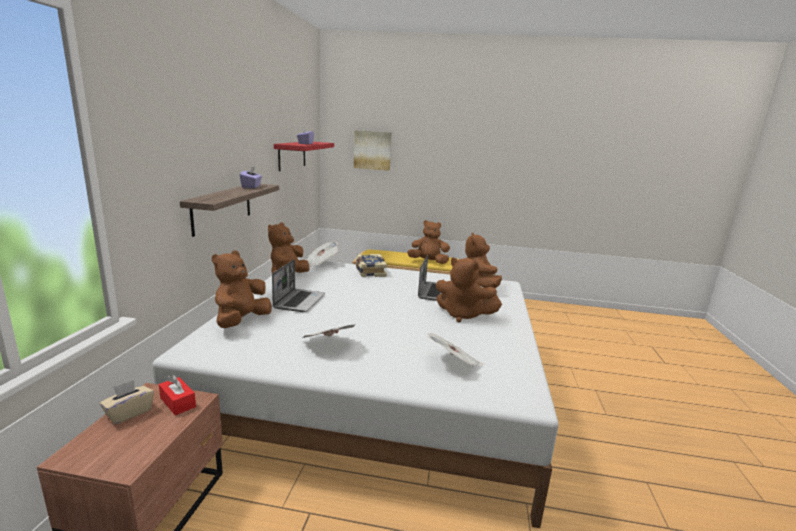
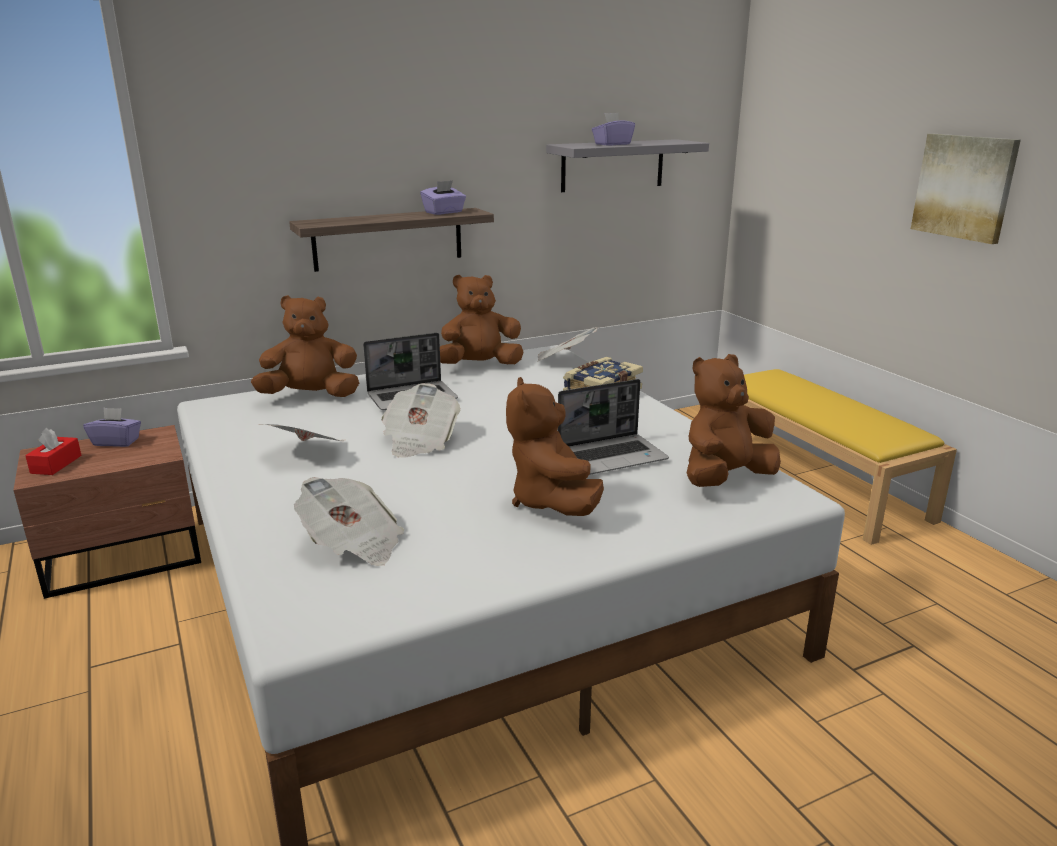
camera: 55 degrees right, 5 degrees up
beige tissue box [100,380,154,425] -> purple tissue box [83,408,141,447]
red tissue box [159,374,196,415] -> red tissue box moved to [25,428,82,475]
red shelf [274,142,334,171] -> grey shelf [546,139,709,192]
picture [354,130,392,171] -> picture moved to [911,134,1021,244]
brown plush toy [407,220,450,264] -> none
none -> newspaper [381,383,460,457]

